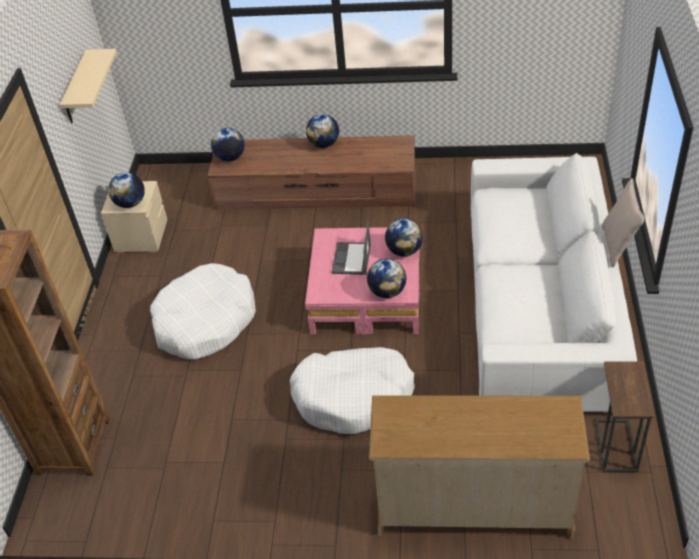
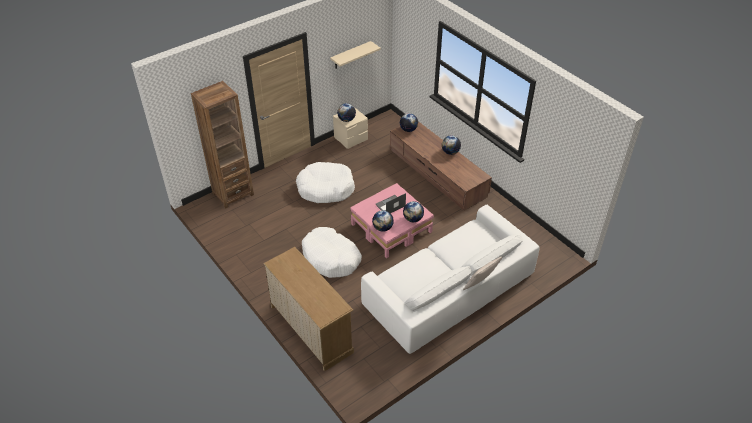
camera: 45 degrees right, 0 degrees up
brown side table [595,361,654,472] -> none

